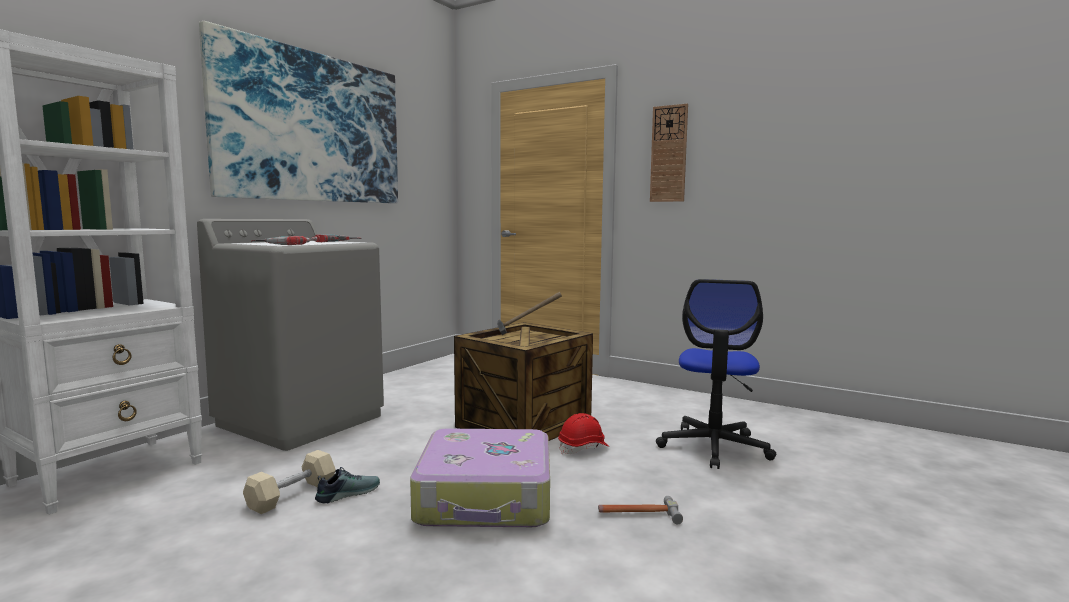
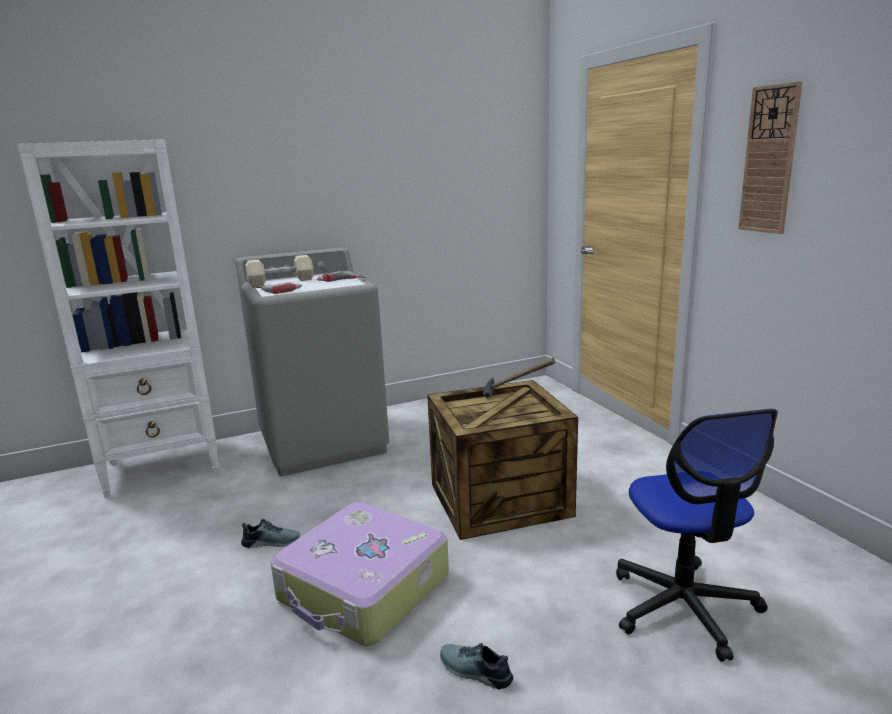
camera: 35 degrees right, 10 degrees up
picture [199,21,398,203] -> none
beige dumbbell [243,450,336,514] -> beige dumbbell moved to [246,255,314,287]
red hard hat [558,413,610,455] -> none
hammer [598,496,683,525] -> shoe [440,643,513,689]
office chair [656,279,777,469] -> office chair turned 60 degrees counterclockwise [616,409,778,662]

